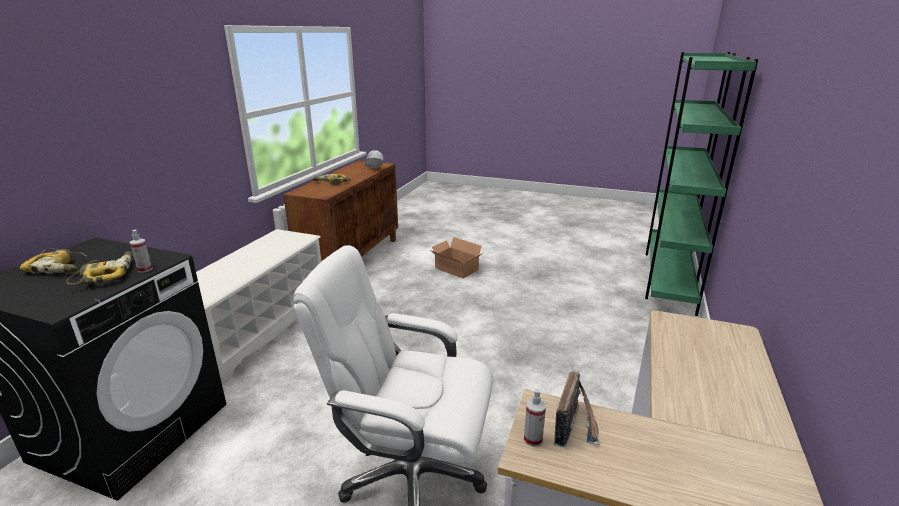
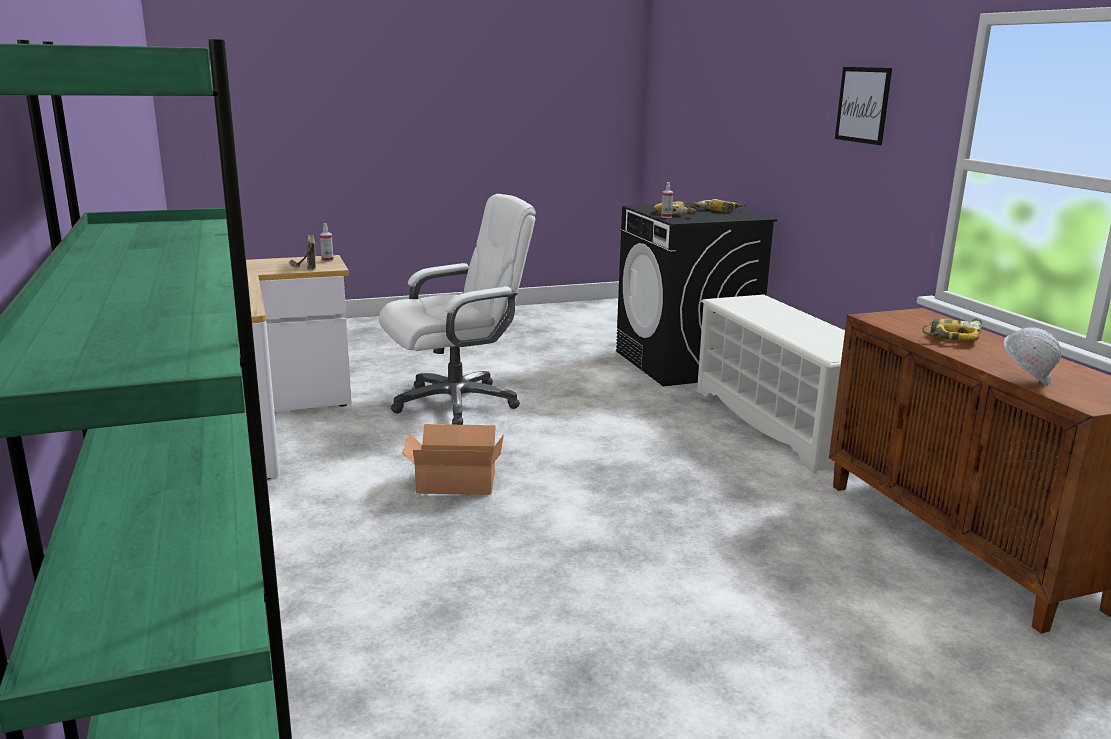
camera: 140 degrees right, 5 degrees down
cardboard box [430,237,483,278] -> cardboard box moved to [402,424,504,495]
none -> picture [835,67,892,145]

